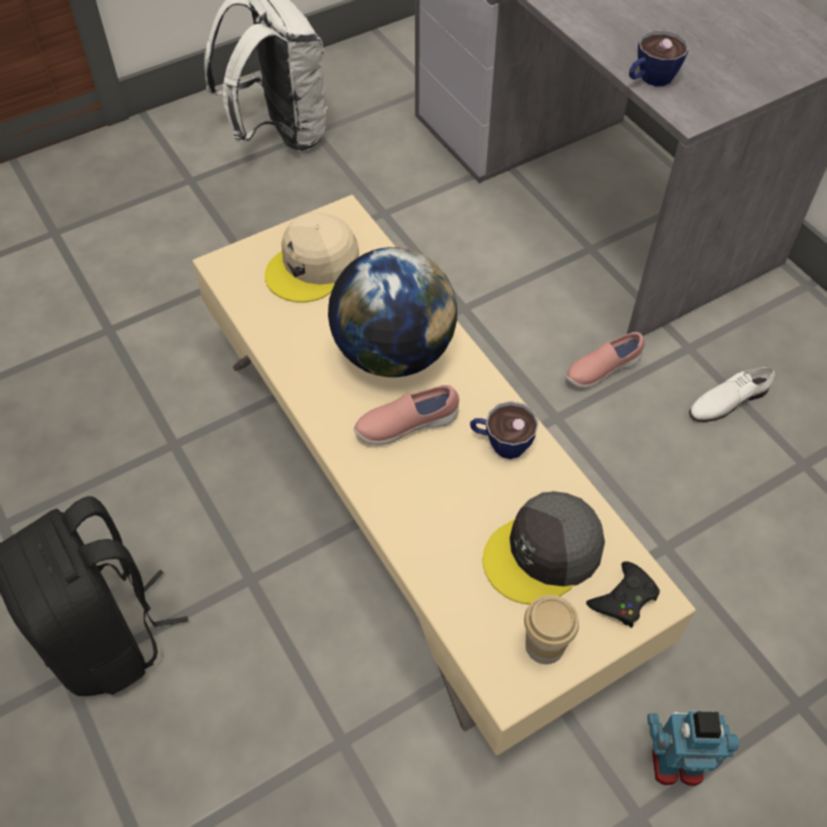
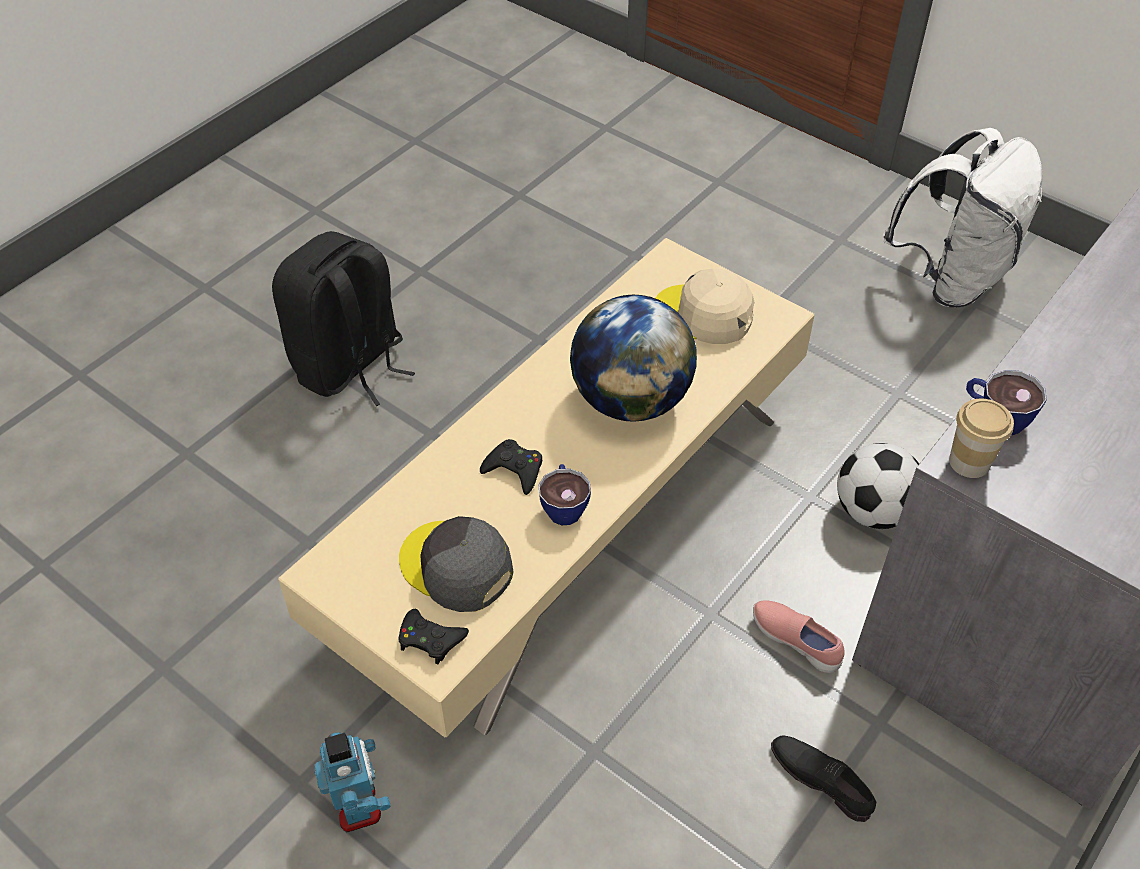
camera: 70 degrees right, 5 degrees down
pink shoe [354,385,459,445] -> none
cup [524,595,579,664] -> cup moved to [949,399,1014,478]
white shoe [689,367,775,422] -> black shoe [771,735,876,822]
none -> black game controller [480,439,542,495]
none -> football [837,443,919,529]

